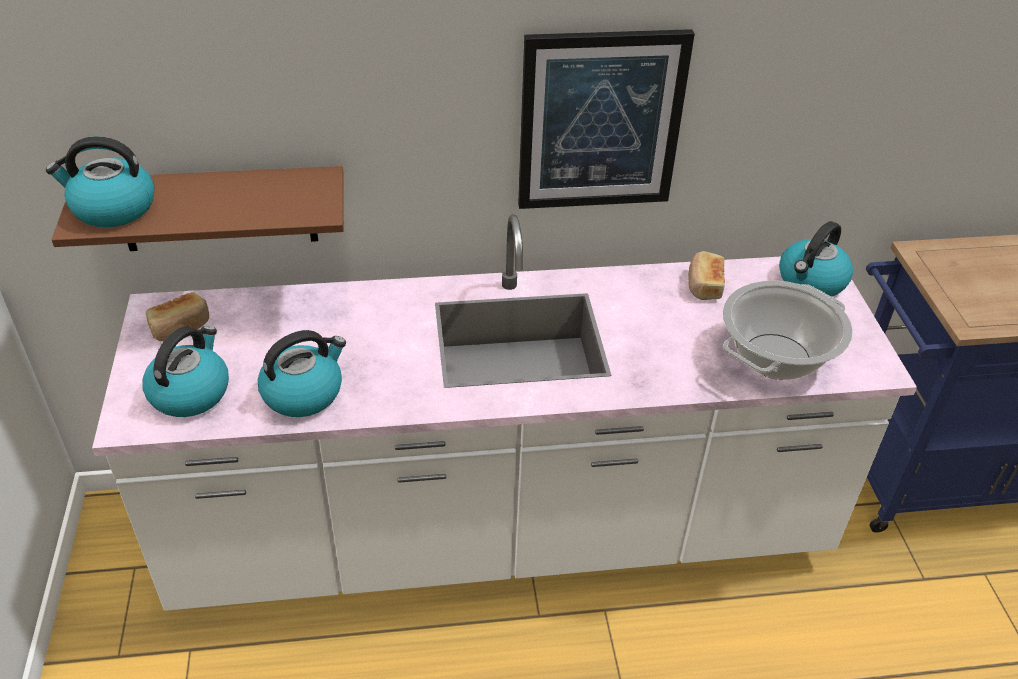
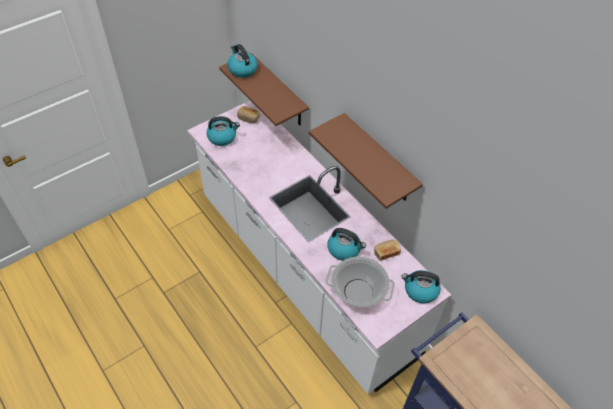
camera: 60 degrees right, 10 degrees up
kettle [258,330,346,417] -> kettle moved to [328,228,366,261]
picture [518,29,695,209] -> brown shelf [309,113,423,209]

